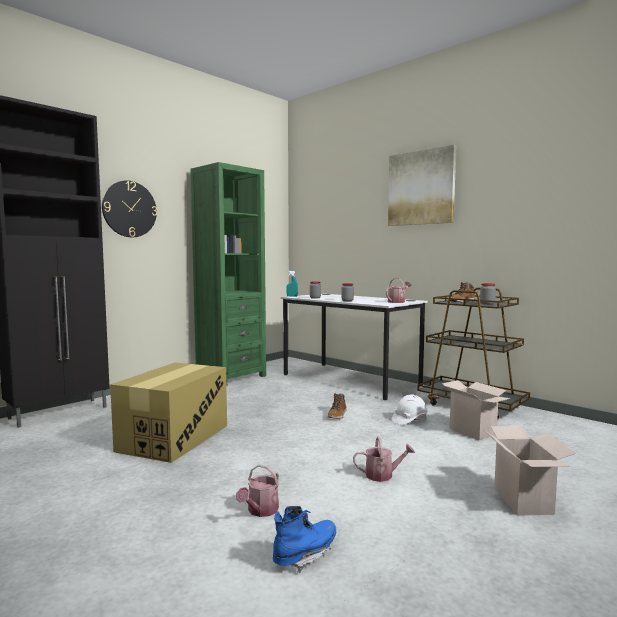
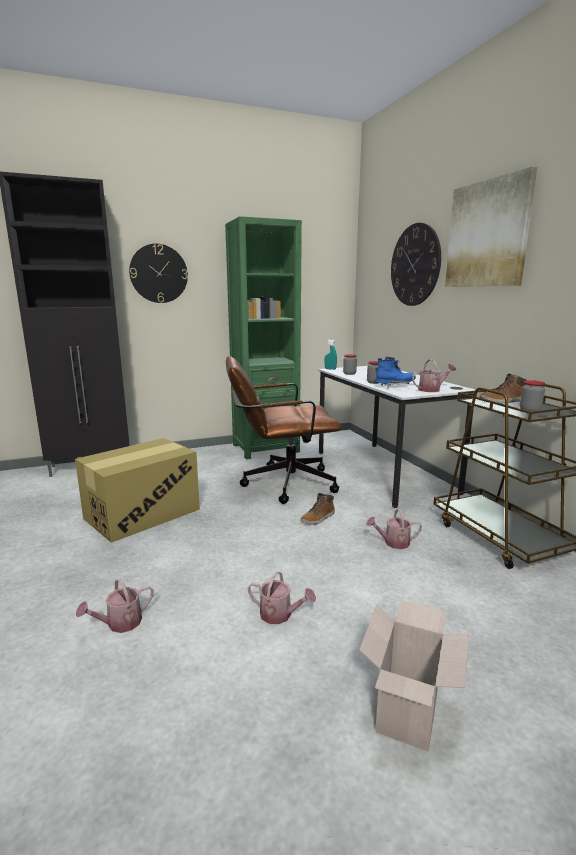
camera: 25 degrees right, 10 degrees up
blue boot [273,506,336,573] -> blue boot moved to [375,357,416,388]
white hard hat [392,395,428,425] -> watering can [366,509,422,549]
cardboard box [442,380,510,440] -> none
none -> brown office chair [226,356,342,504]
none -> wall clock [391,223,441,306]

